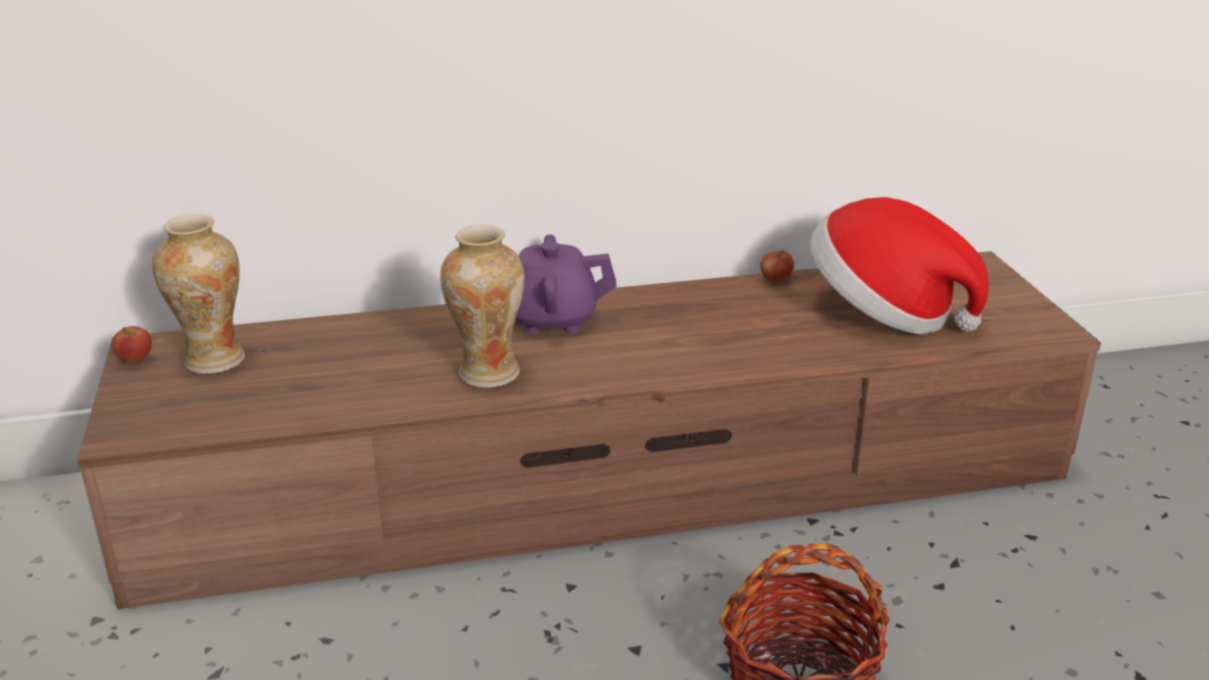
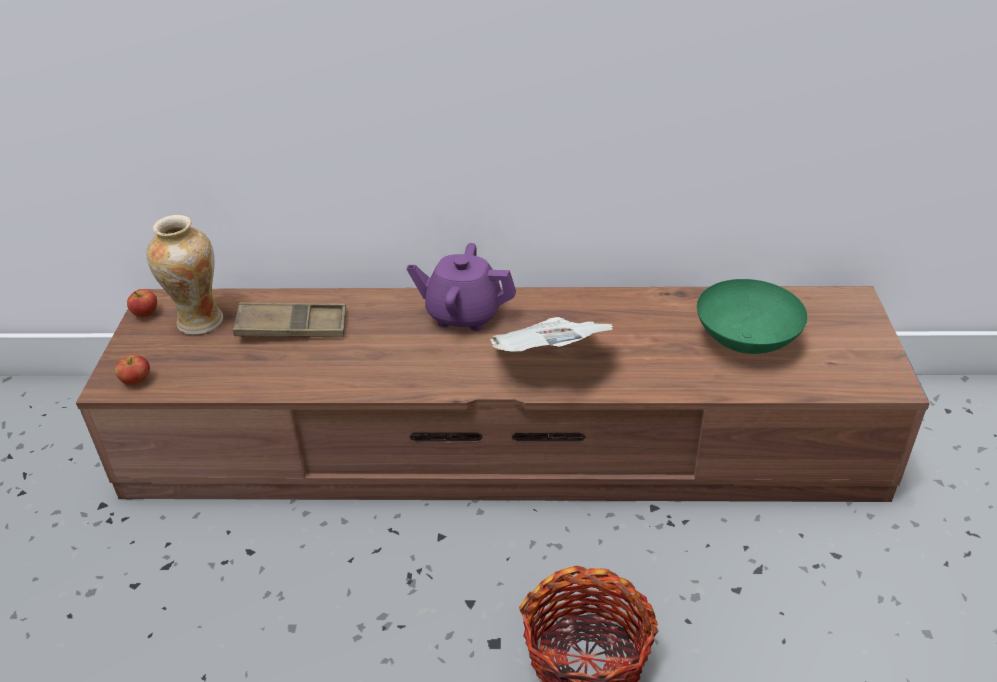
camera: 15 degrees right, 10 degrees up
vase [440,224,524,388] -> none
apple [760,249,794,283] -> apple moved to [115,355,150,386]
hat [810,197,989,334] -> green bowl [697,279,808,354]
none -> brown tray [233,302,346,337]
none -> newspaper [490,317,613,352]

